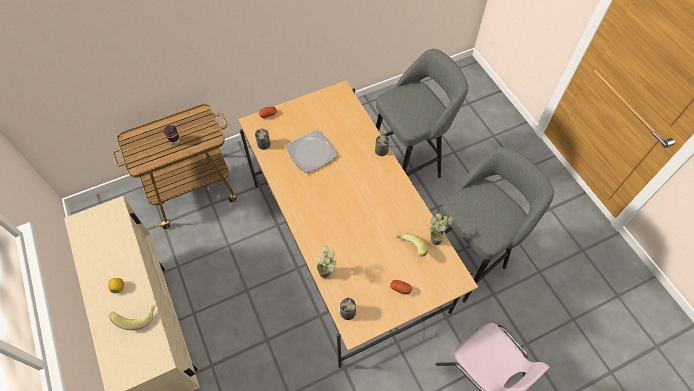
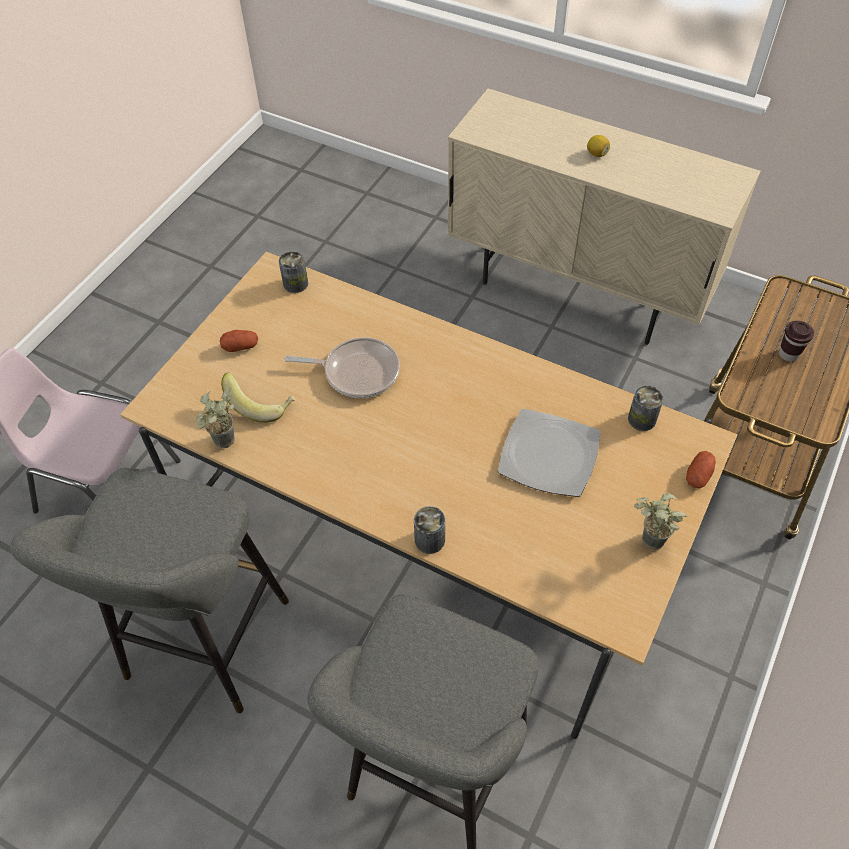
camera: 145 degrees right, 5 degrees down
banana [110,305,156,330] -> none
potted plant [317,246,336,278] -> potted plant moved to [634,493,688,550]
none -> frying pan [284,337,400,398]

